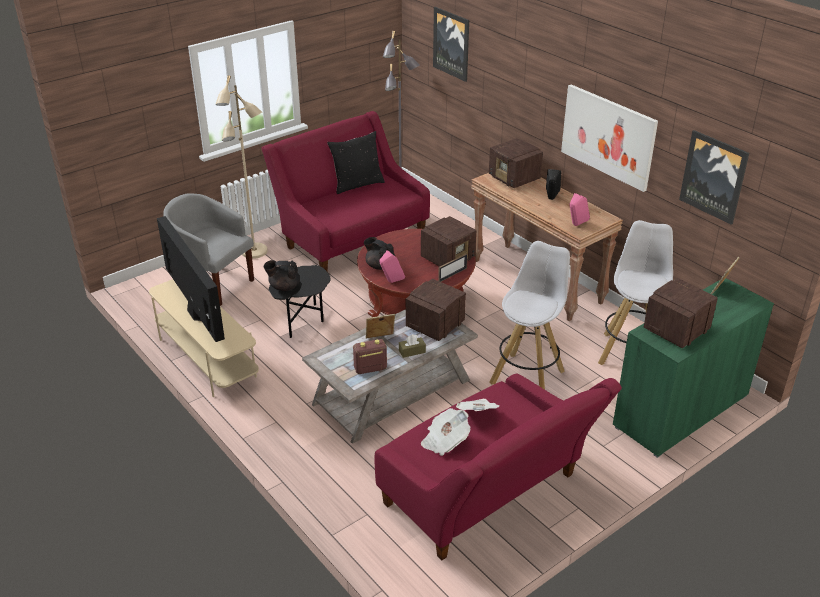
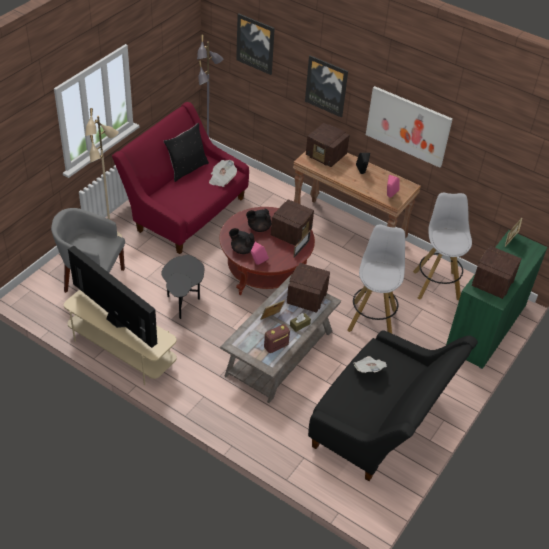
camera: 20 degrees left, 10 degrees up
black teapot [264,260,300,291] -> black teapot moved to [246,208,271,232]
red sofa [375,374,622,561] -> black sofa [308,330,478,481]
newspaper [421,408,470,456] -> newspaper moved to [209,160,237,187]
picture [679,130,749,225] -> picture moved to [305,55,348,118]

